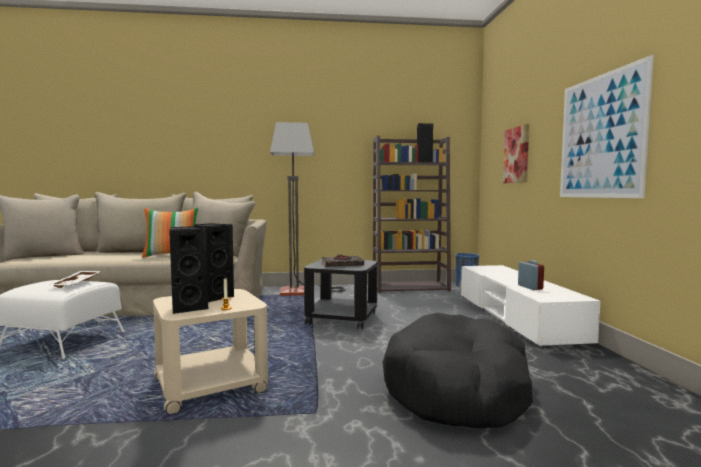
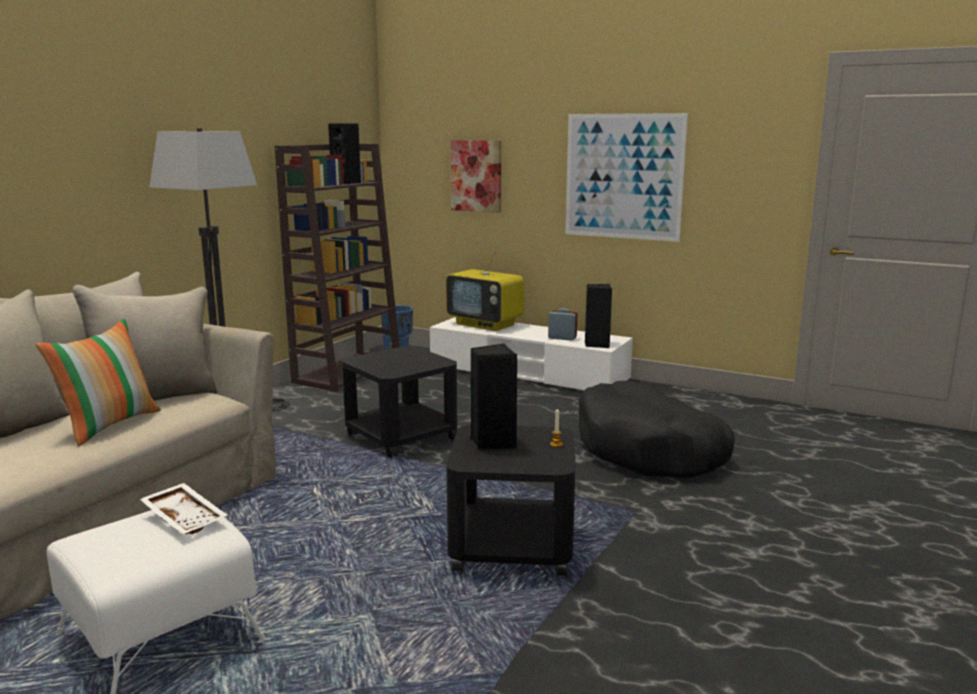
camera: 55 degrees left, 10 degrees up
beige side table [153,289,268,414] -> black side table [446,425,576,578]
black speaker [169,226,208,314] -> black speaker moved to [585,284,612,348]
black book [322,255,364,267] -> none
none -> television [446,242,524,331]

